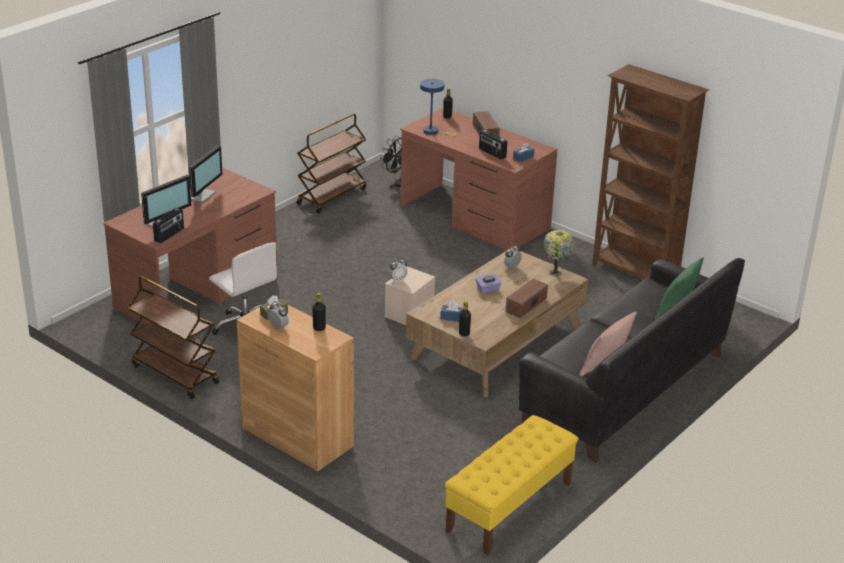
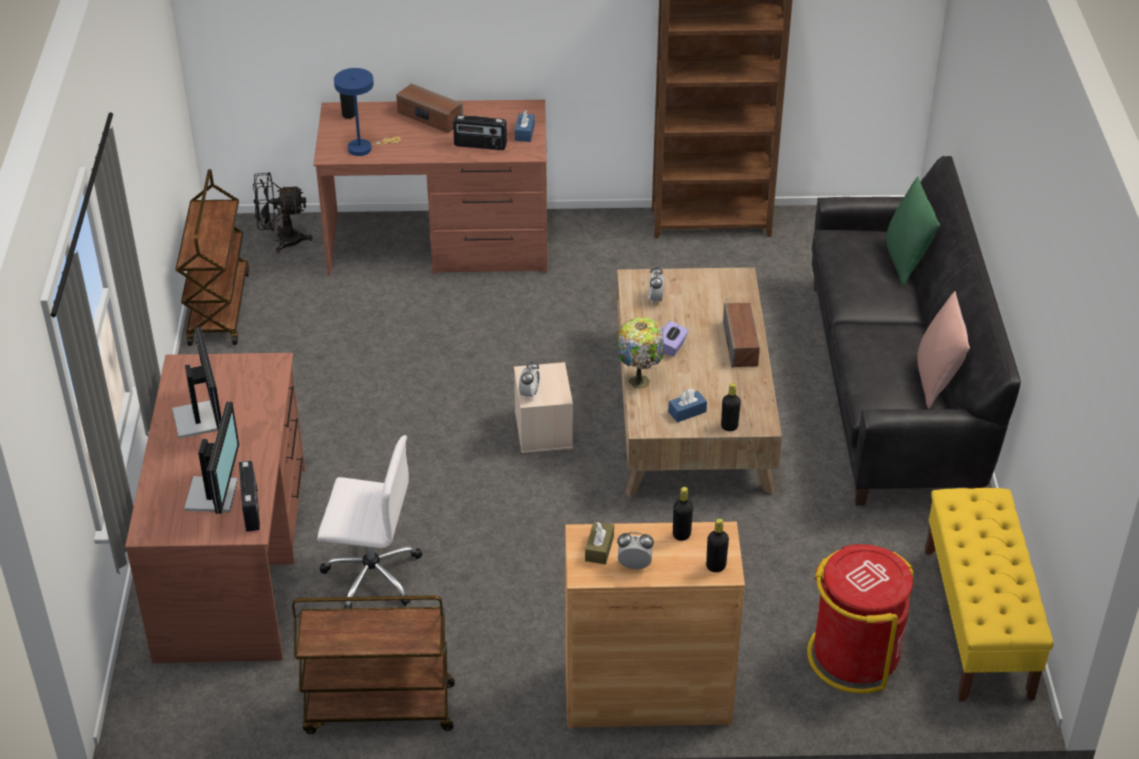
camera: 40 degrees left, 10 degrees up
table lamp [544,230,573,277] -> table lamp moved to [618,317,664,389]
none -> black bottle [706,518,729,572]
none -> red trash can [807,544,914,693]

